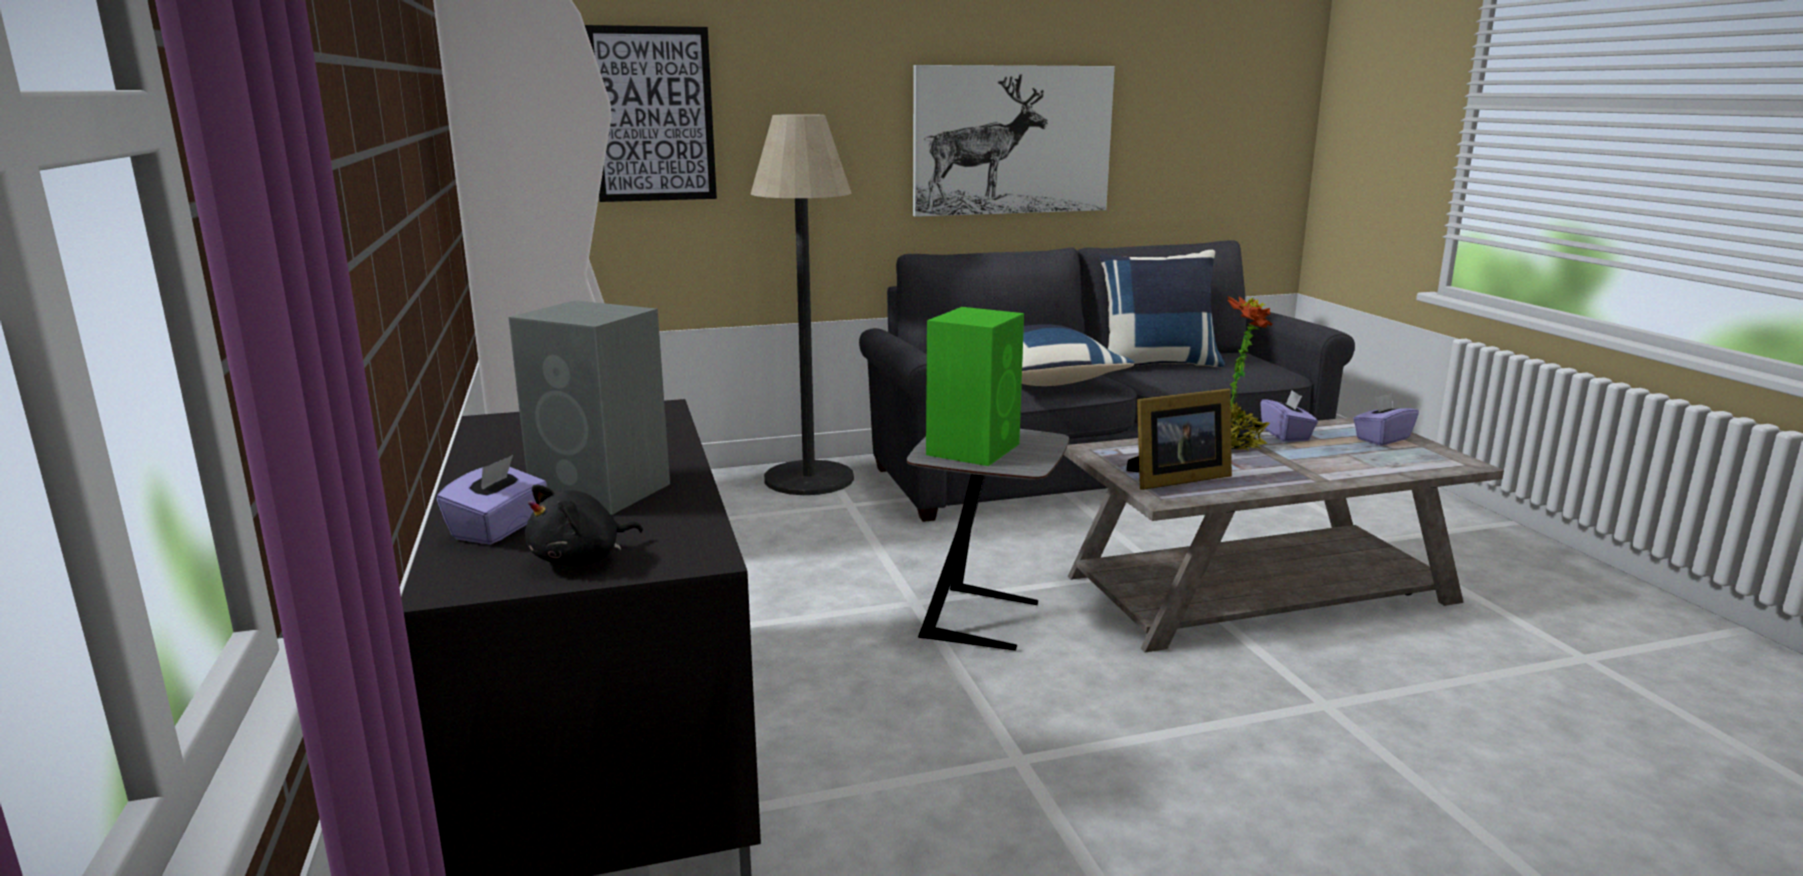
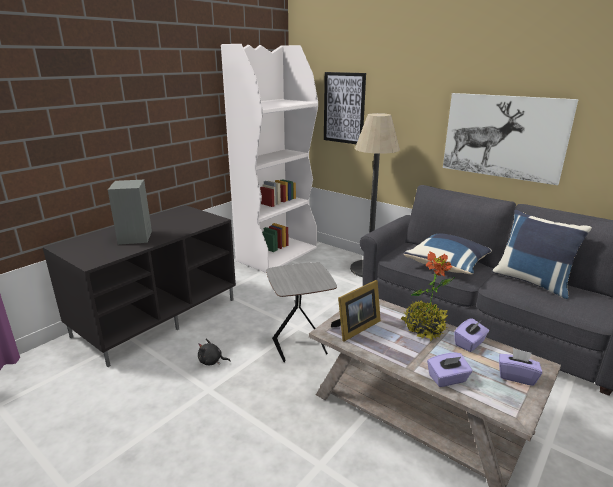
camera: 55 degrees right, 5 degrees up
purple tissue box [437,455,547,545] -> purple tissue box moved to [427,352,472,387]
black plush toy [525,484,643,565] -> black plush toy moved to [198,339,231,366]
green speaker [926,307,1024,466] -> none
picture frame [1126,389,1232,490] -> picture frame turned 75 degrees counterclockwise [331,280,381,342]

